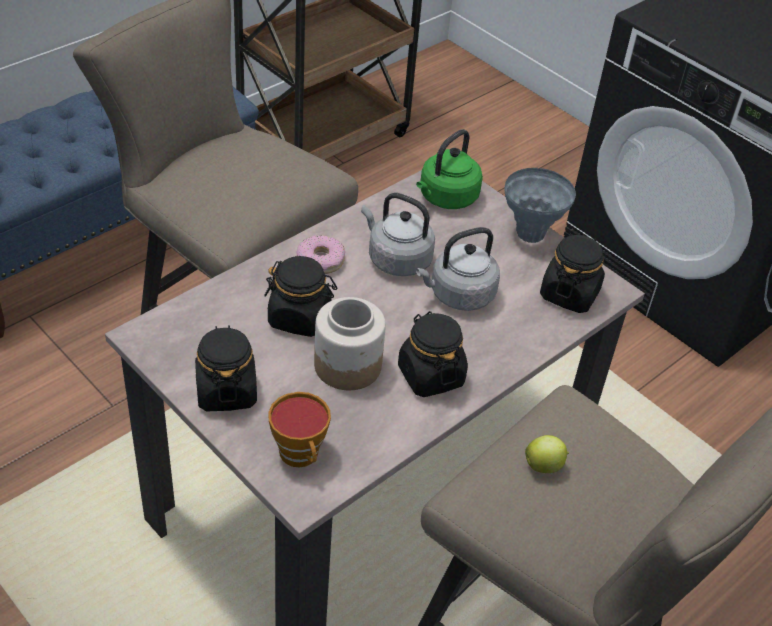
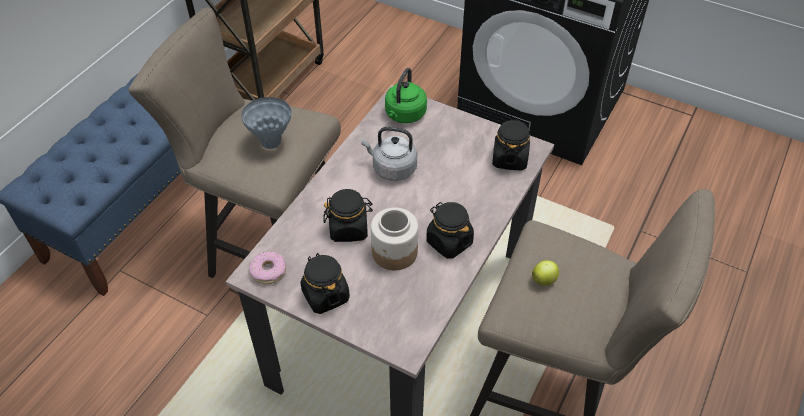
camera: 15 degrees left, 5 degrees up
cup [268,392,331,467] -> none
donut [296,235,345,274] -> donut moved to [249,252,286,284]
grey kettle [416,227,500,311] -> none
grey vase [505,168,576,243] -> grey vase moved to [241,97,291,149]

